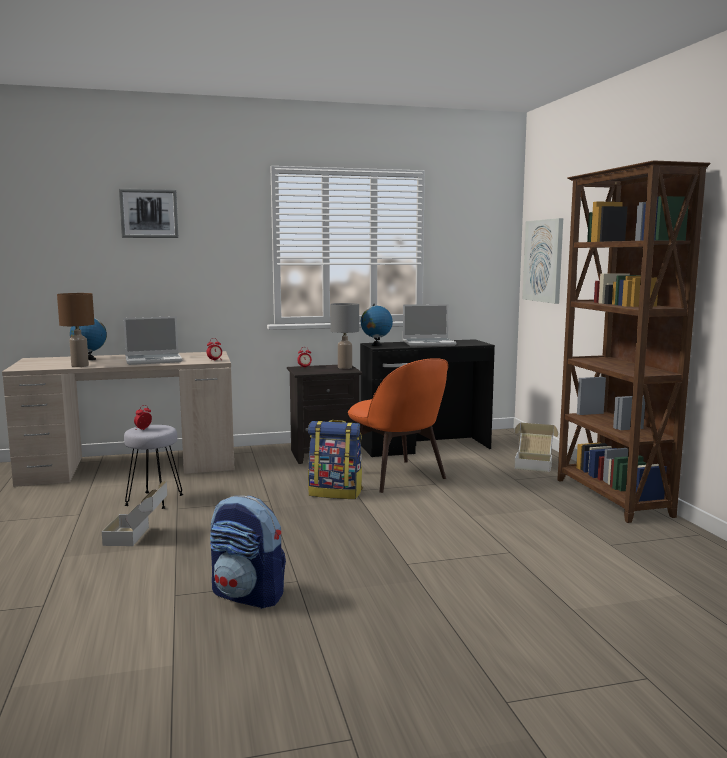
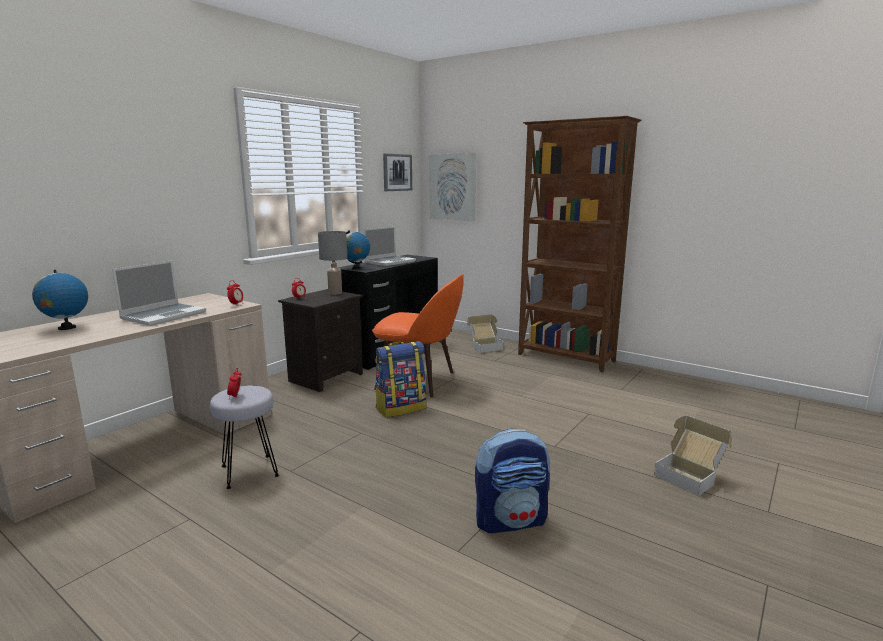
camera: 40 degrees left, 5 degrees up
brown table lamp [57,293,95,367] -> none
cardboard box [102,481,167,546] -> cardboard box moved to [654,416,732,496]
picture [119,189,178,238] -> picture moved to [383,153,412,191]

